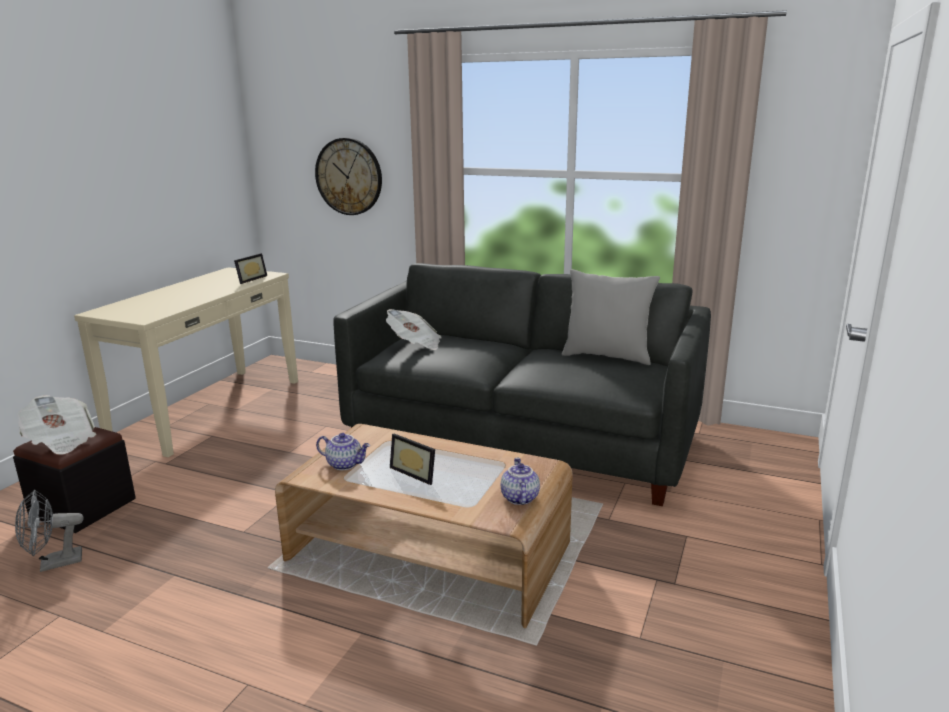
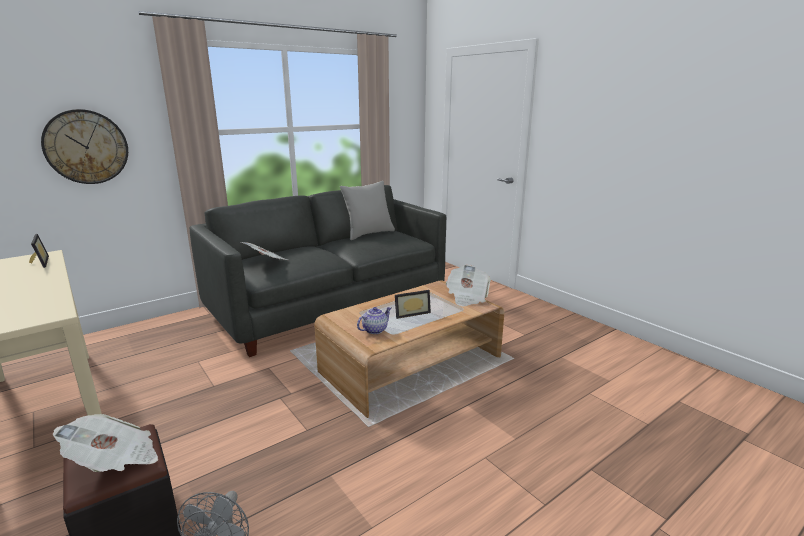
camera: 60 degrees left, 0 degrees up
teapot [501,458,540,505] -> newspaper [446,265,491,306]

